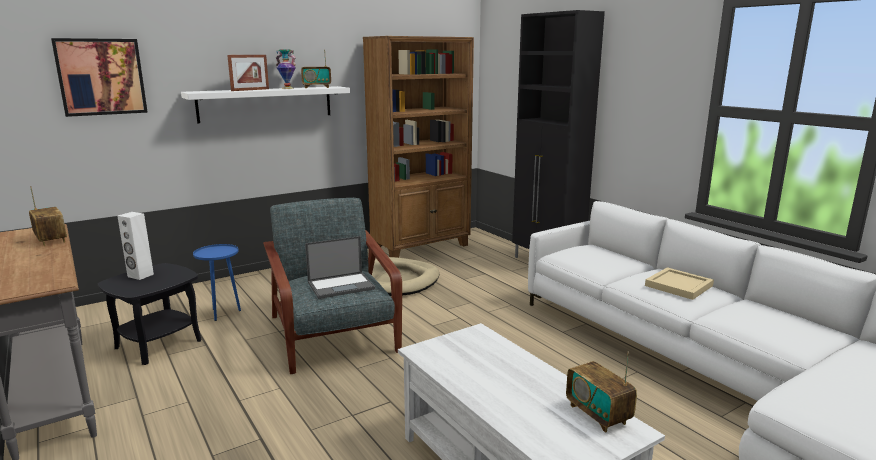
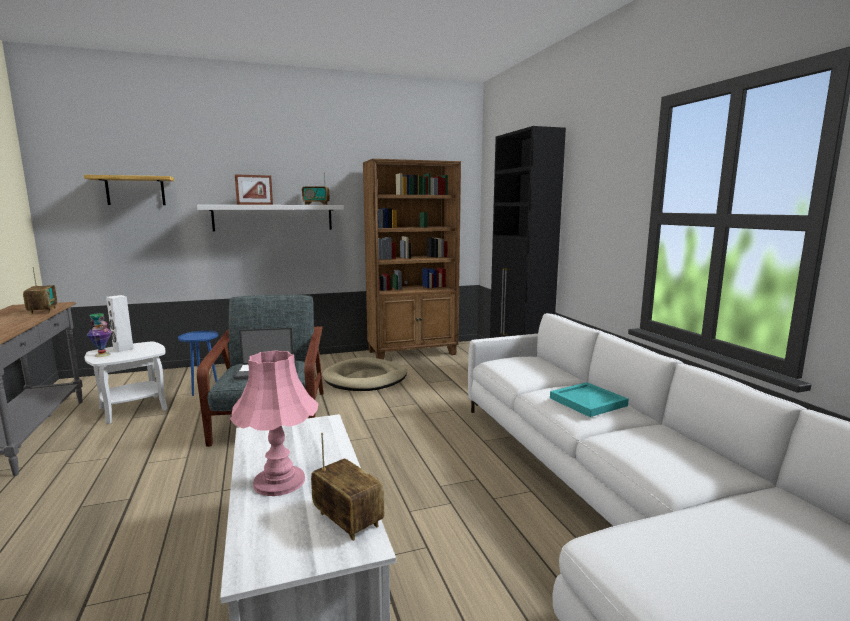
camera: 15 degrees right, 5 degrees down
picture [51,38,148,117] -> shelf [84,175,174,205]
black side table [98,263,201,365] -> white side table [85,342,168,424]
vase [276,50,296,89] -> vase moved to [87,313,112,357]
radio [566,352,637,433] -> radio turned 150 degrees clockwise [311,433,384,541]
beige tray [645,267,714,300] -> turquoise tray [550,382,629,417]
none -> pink table lamp [230,350,318,496]

